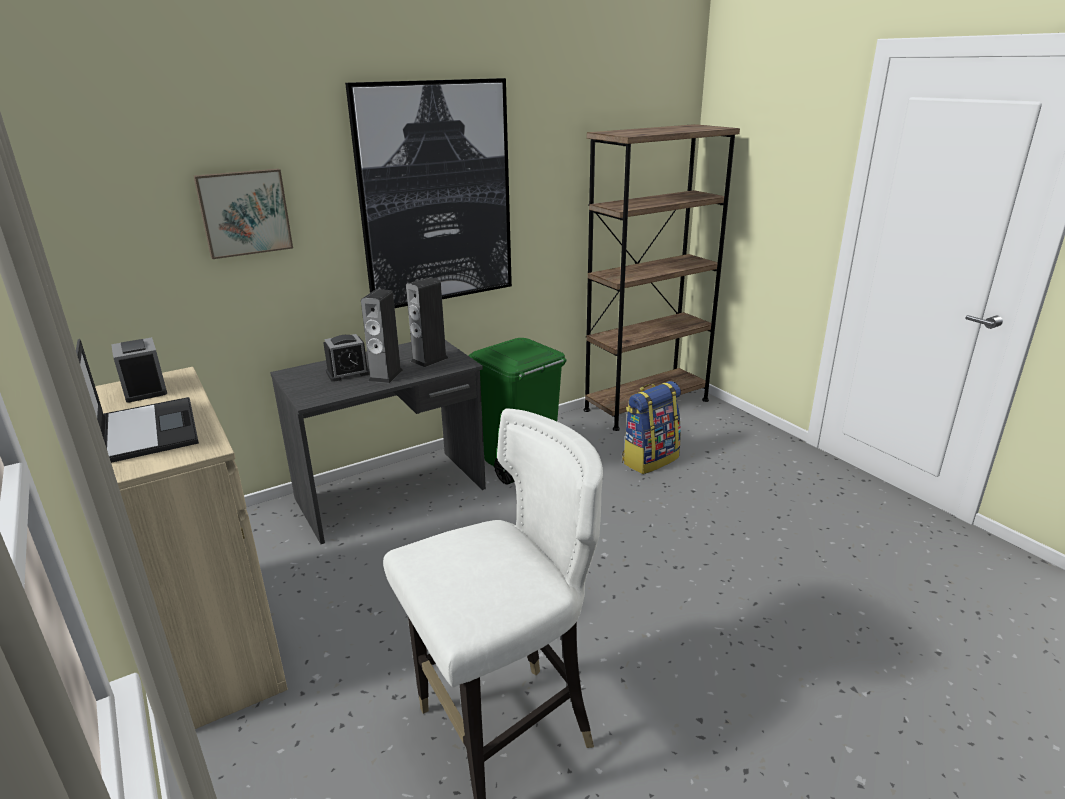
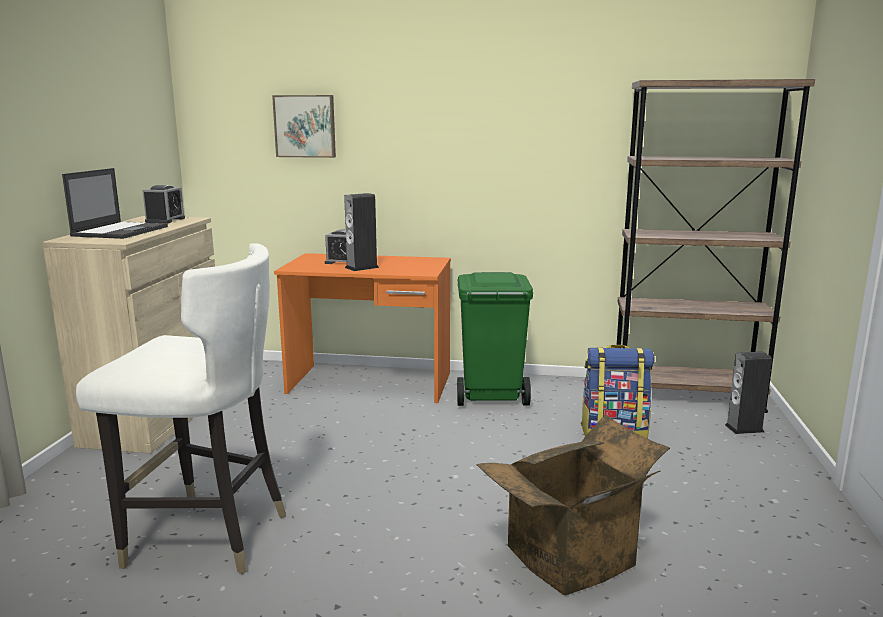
camera: 40 degrees right, 10 degrees down
grey desk [270,340,486,544] -> orange desk [274,253,451,403]
picture [345,78,512,308] -> none
speaker [406,277,448,367] -> speaker moved to [725,352,772,434]
none -> cardboard box [476,415,670,595]

